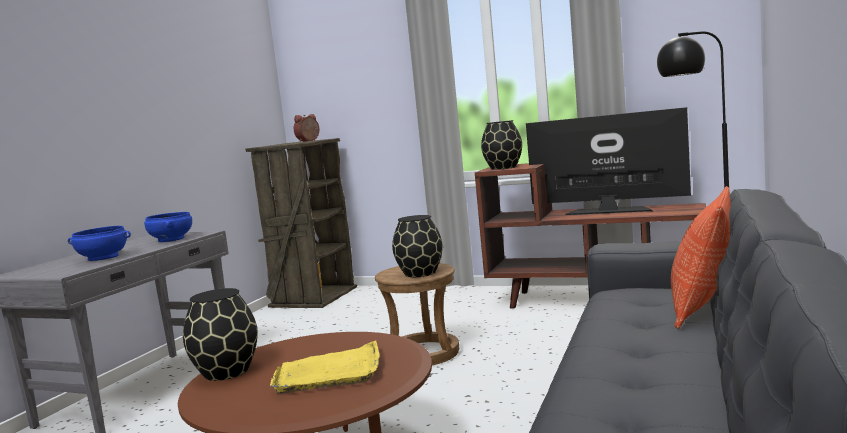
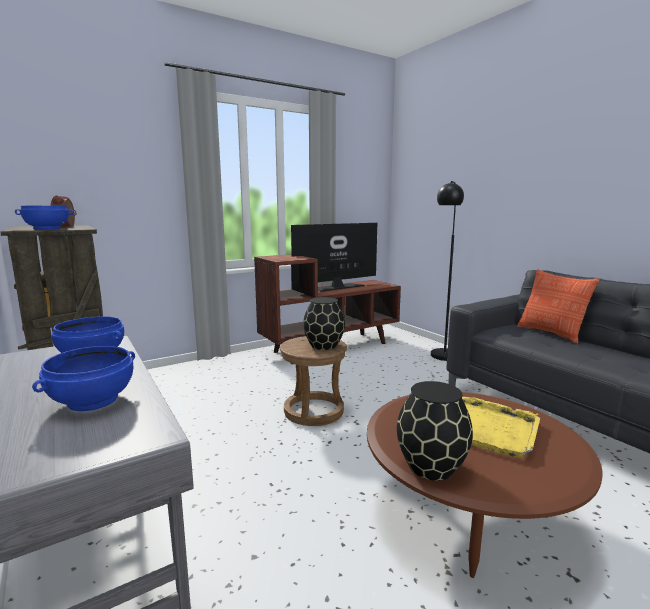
camera: 55 degrees left, 5 degrees up
black vase [481,120,522,170] -> none
none -> blue bowl [15,206,74,230]

